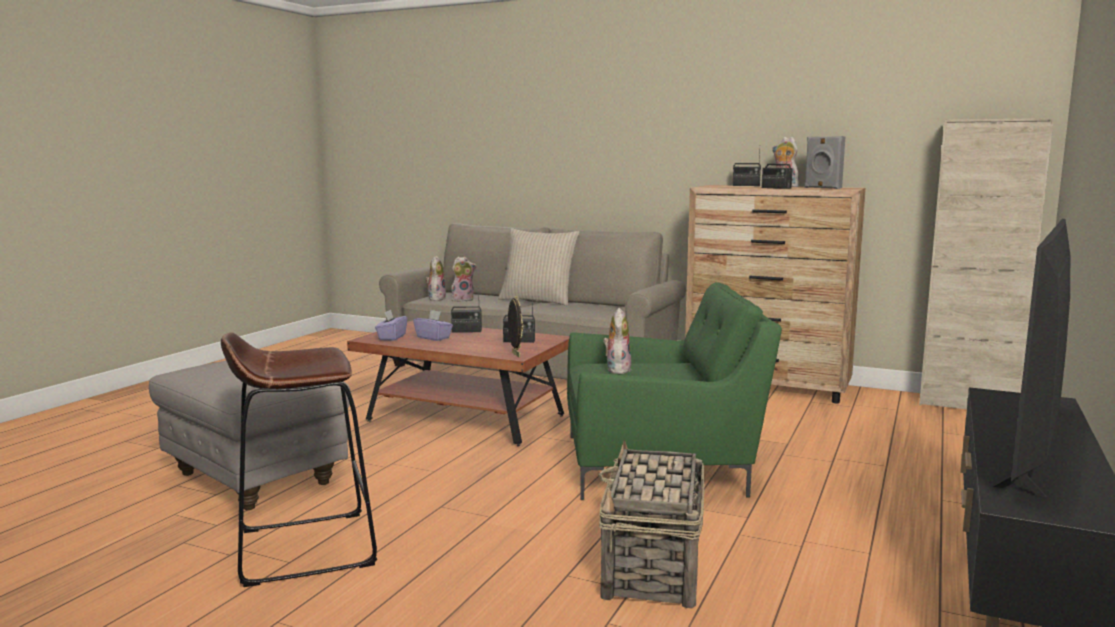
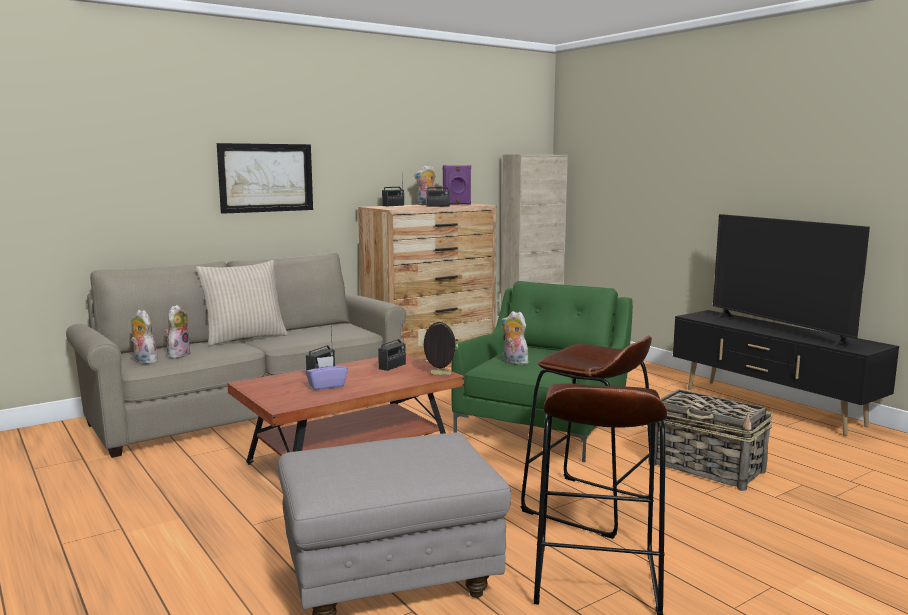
camera: 60 degrees left, 0 degrees up
purple tissue box [375,309,407,341] -> none
grey speaker [804,136,845,189] -> purple speaker [443,165,471,205]
none -> picture [217,143,313,214]
none -> brown stool [521,336,654,539]

